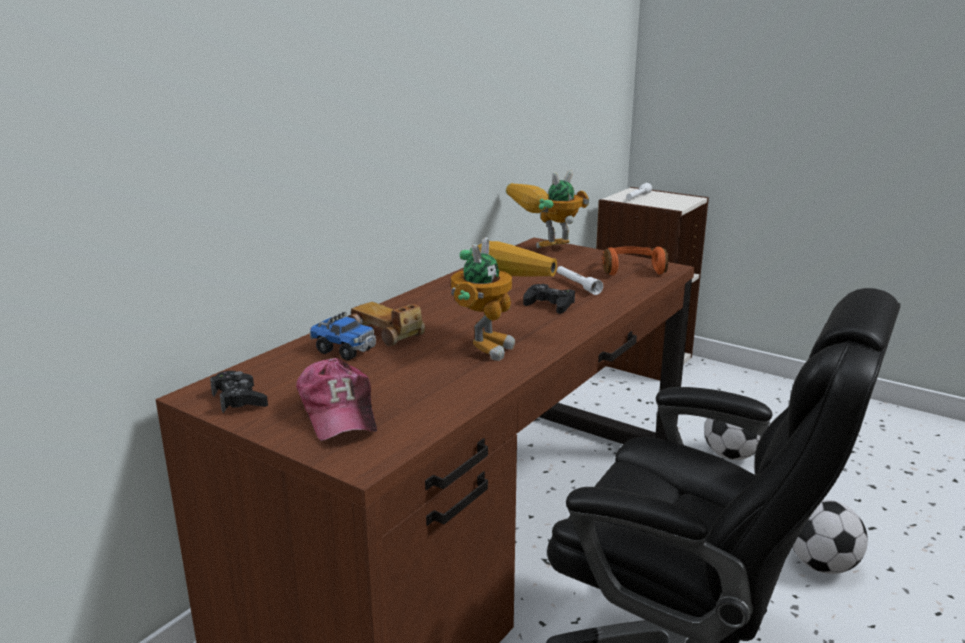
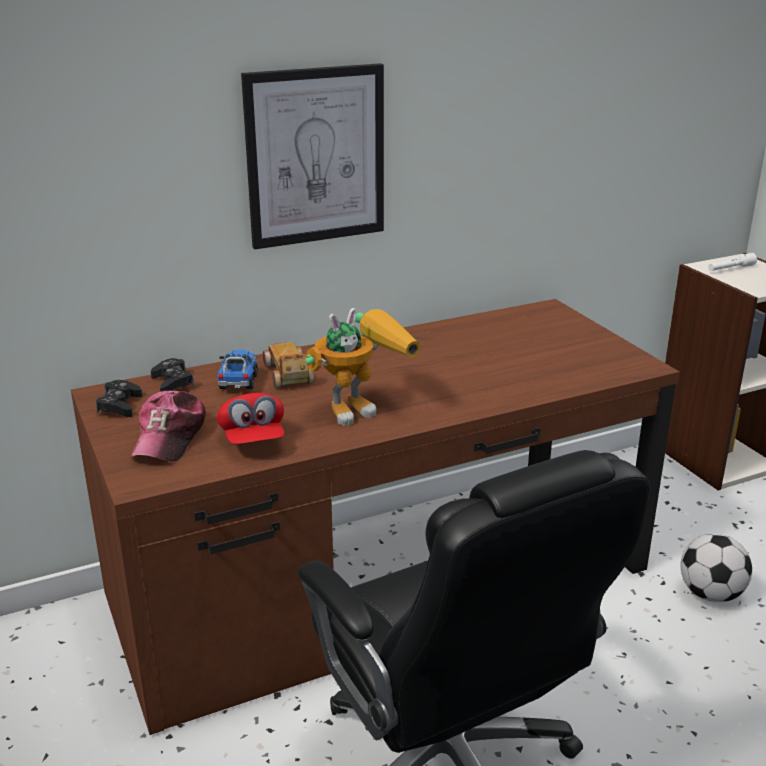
camera: 30 degrees right, 5 degrees up
toy truck [310,312,376,361] -> toy truck turned 150 degrees counterclockwise [217,350,258,389]
toy robot [506,170,589,248] -> none
black game controller [523,284,575,314] -> black game controller moved to [151,358,194,392]
white flashlight [557,266,603,295] -> none
orange headphones [602,246,668,275] -> none
football [792,499,868,574] -> none
none -> red cap [216,393,285,444]
none -> picture [241,63,384,249]

